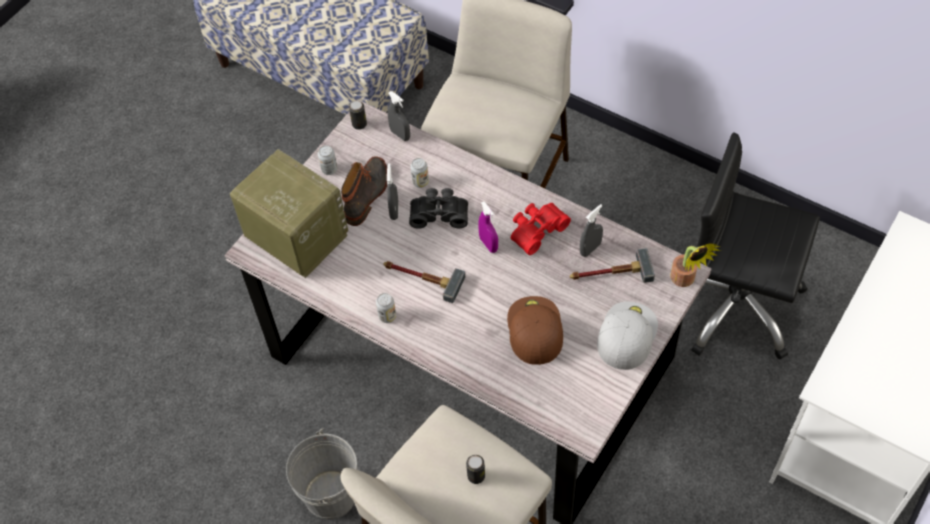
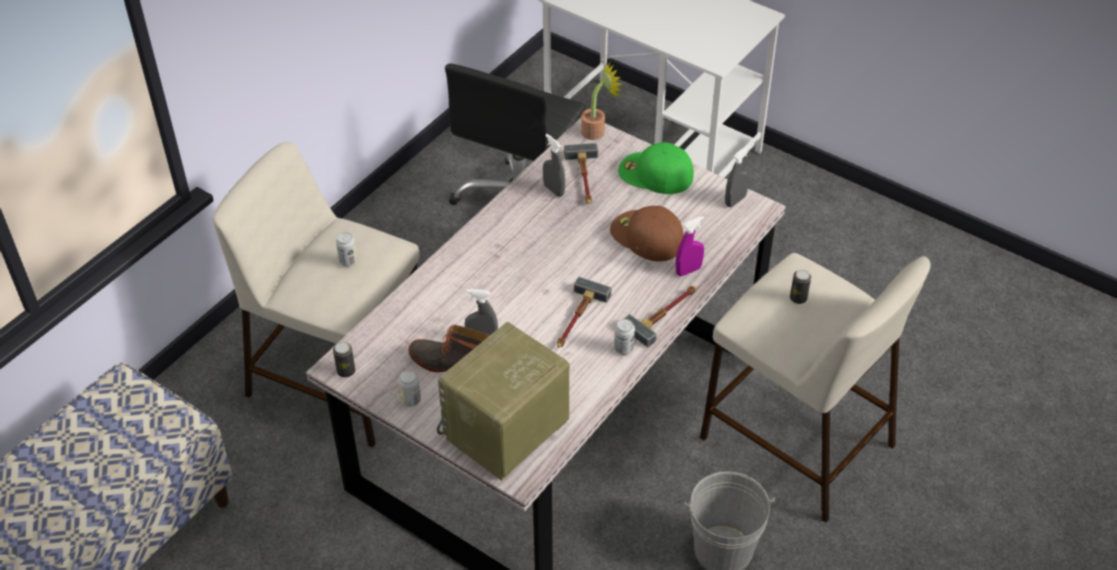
camera: 90 degrees left, 10 degrees down
grey spray bottle [388,91,410,141] -> grey spray bottle moved to [725,145,750,207]
black binoculars [409,188,468,229] -> none
can [410,158,429,188] -> can moved to [336,232,357,267]
purple spray bottle [478,202,498,253] -> purple spray bottle moved to [675,216,704,276]
brown cap [507,296,563,365] -> brown cap turned 45 degrees clockwise [610,206,684,261]
red binoculars [511,203,571,255] -> none
white cap [597,301,658,370] -> green cap [618,142,694,194]
none -> hammer [624,286,696,347]

